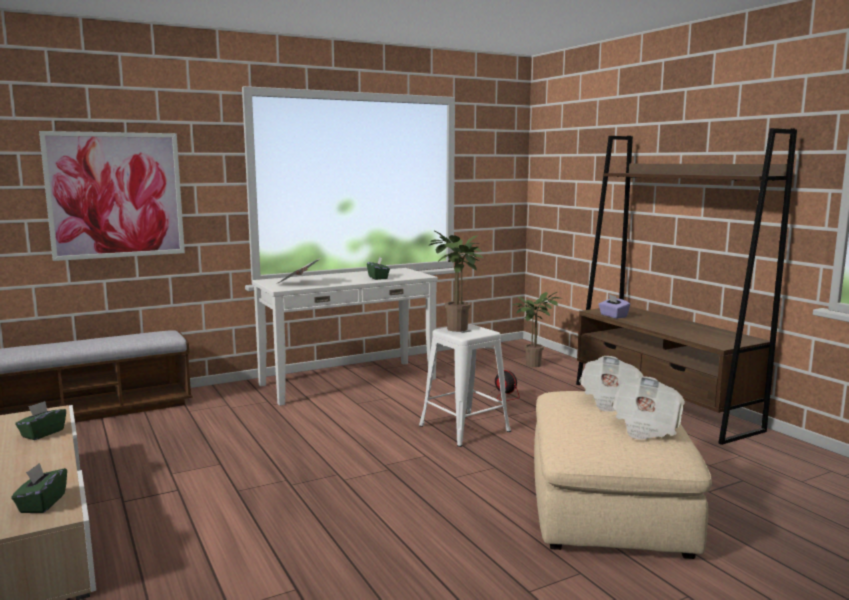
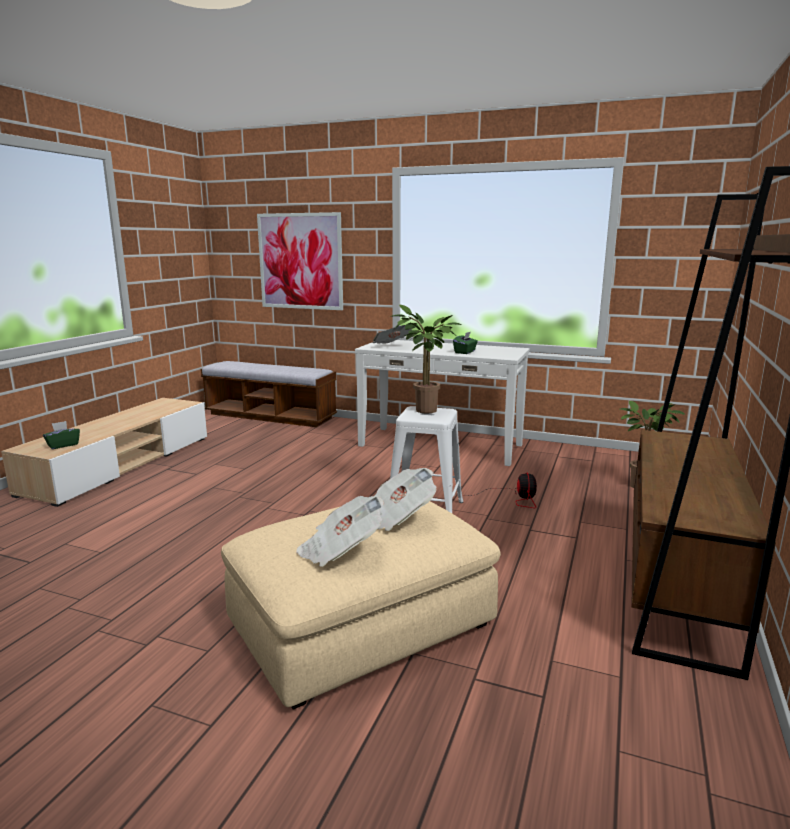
camera: 50 degrees right, 5 degrees up
green tissue box [15,401,66,440] -> none
purple tissue box [598,294,630,319] -> none

